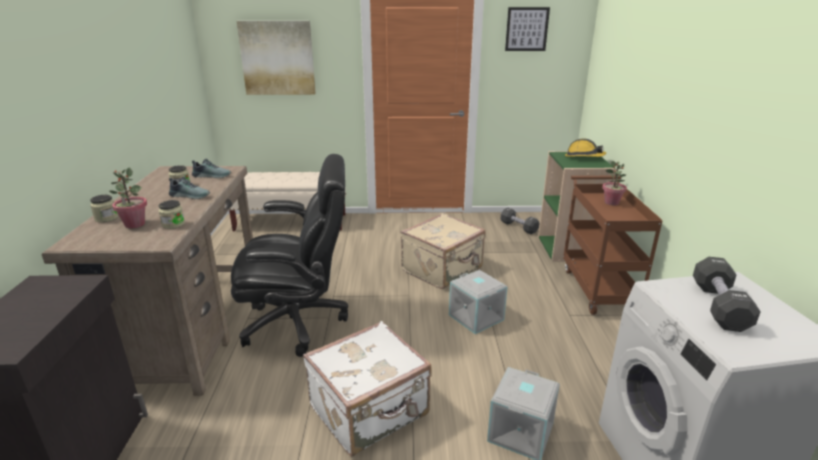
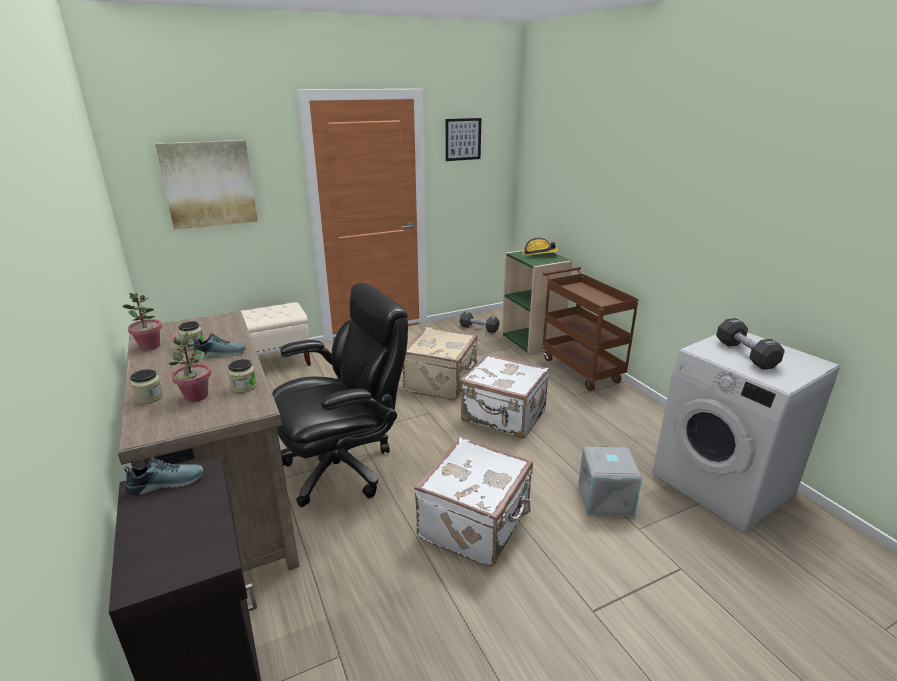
camera: 25 degrees left, 0 degrees up
shoe [192,158,231,178] -> shoe moved to [124,457,203,495]
grey storage box [449,270,507,334] -> white suitcase [460,354,550,439]
potted plant [602,161,627,205] -> potted plant moved to [122,293,162,351]

